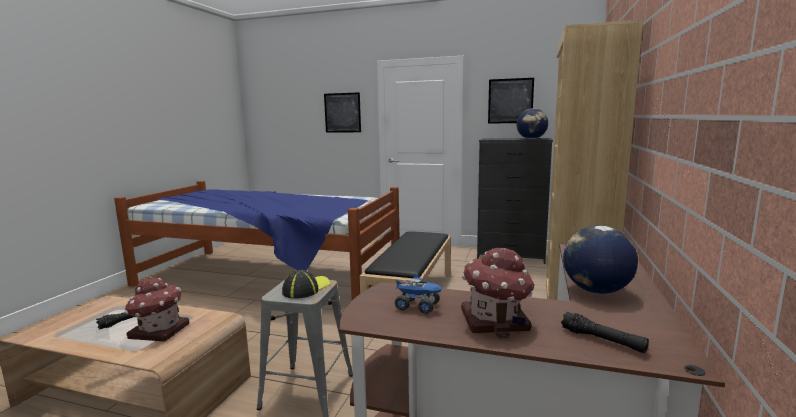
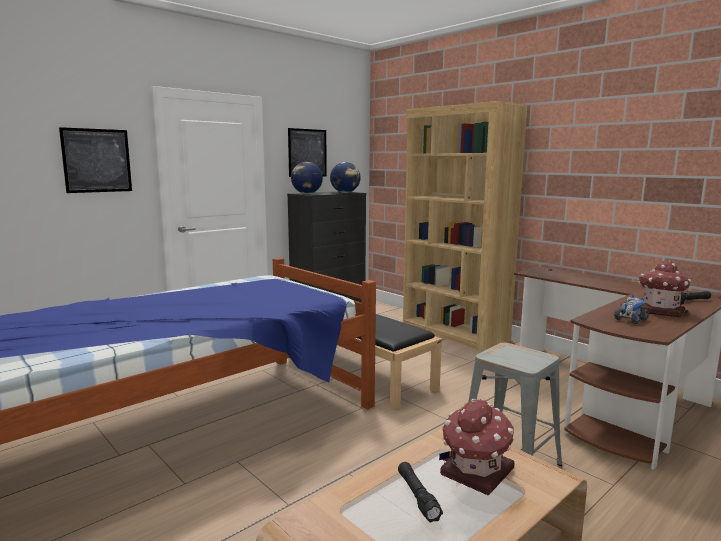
camera: 60 degrees left, 0 degrees up
cap [282,270,330,299] -> none
globe [563,226,638,294] -> globe moved to [291,162,323,194]

